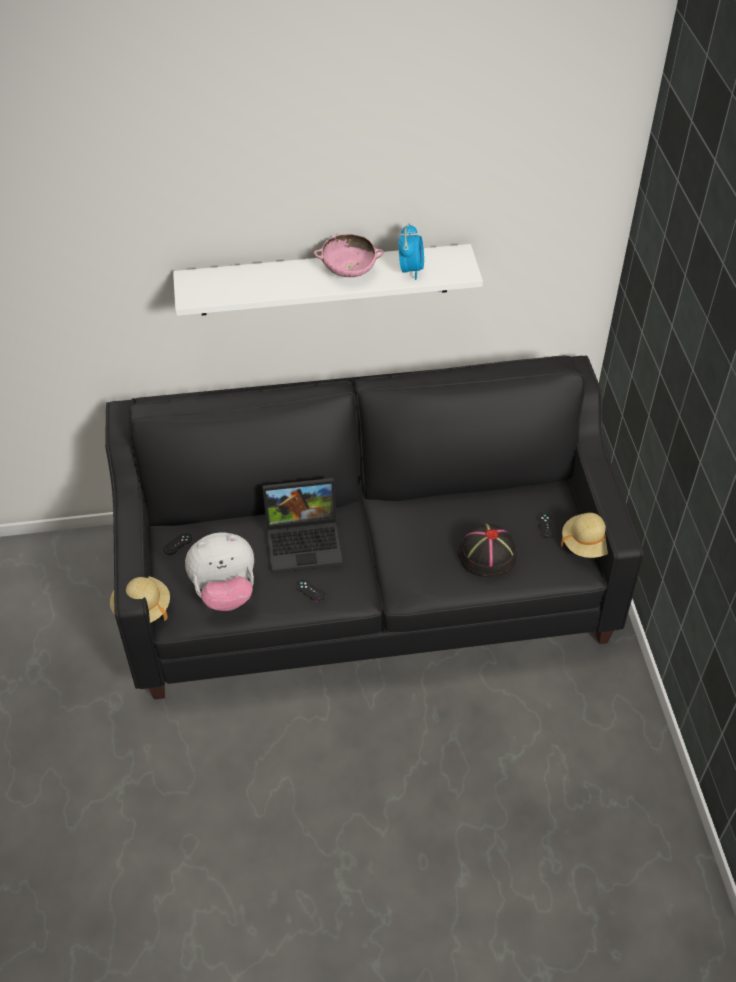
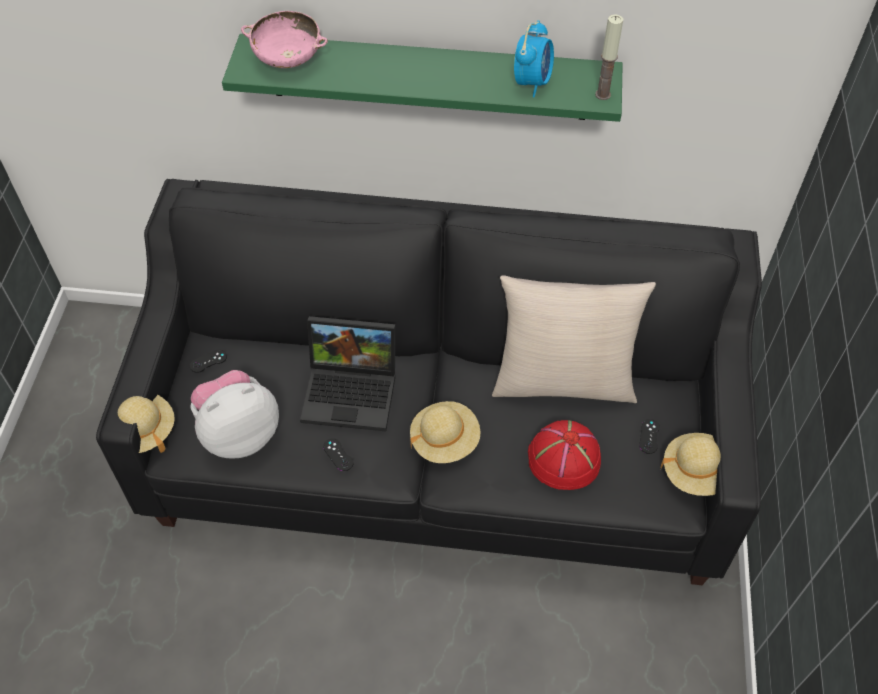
camera: 15 degrees right, 5 degrees up
white shelf [173,244,483,316] -> green shelf [222,34,623,122]
plush toy [185,532,254,611] -> plush toy turned 150 degrees clockwise [191,370,279,458]
pink bowl [314,234,384,277] -> pink bowl moved to [241,11,328,68]
black hat [458,524,517,578] -> red hat [528,420,601,490]
none -> beige hat [410,401,480,463]
none -> beige pillow [492,275,656,403]
none -> candle [595,15,623,100]

